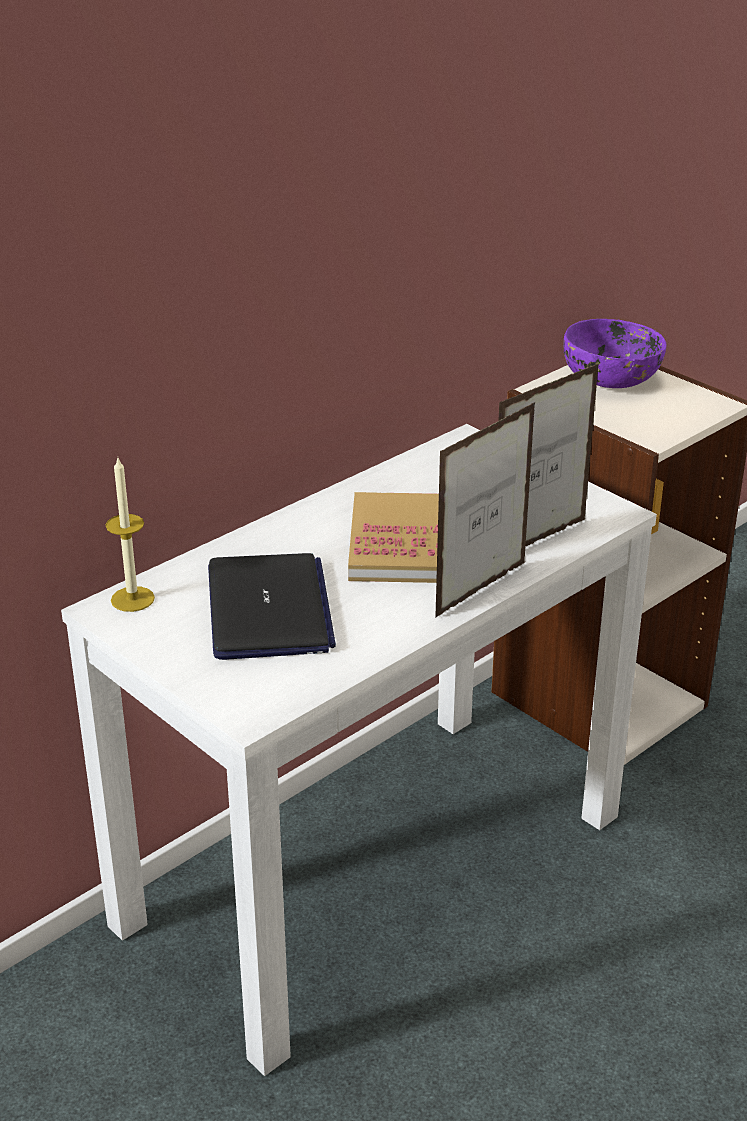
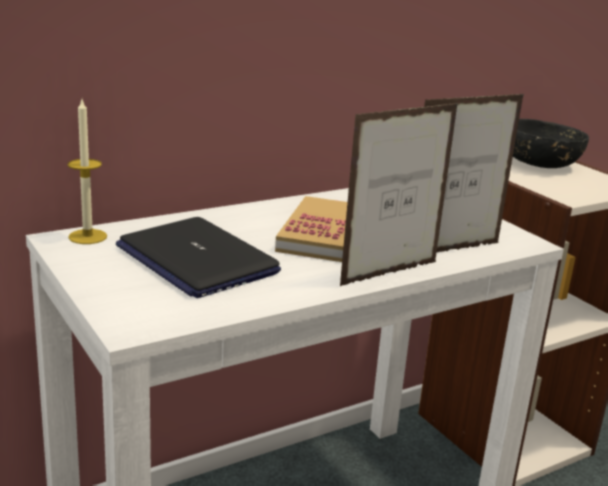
camera: 10 degrees right, 10 degrees down
laptop [208,553,336,660] -> laptop turned 135 degrees clockwise [116,217,281,298]
purple bowl [563,319,666,388] -> black bowl [513,119,589,168]

